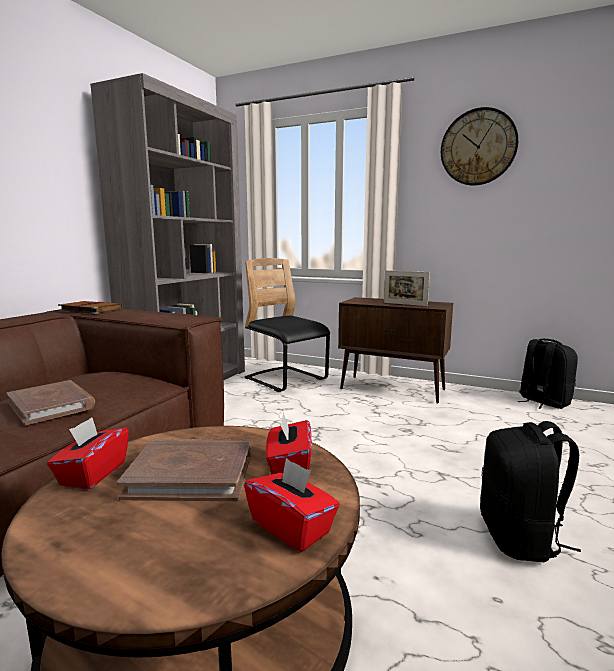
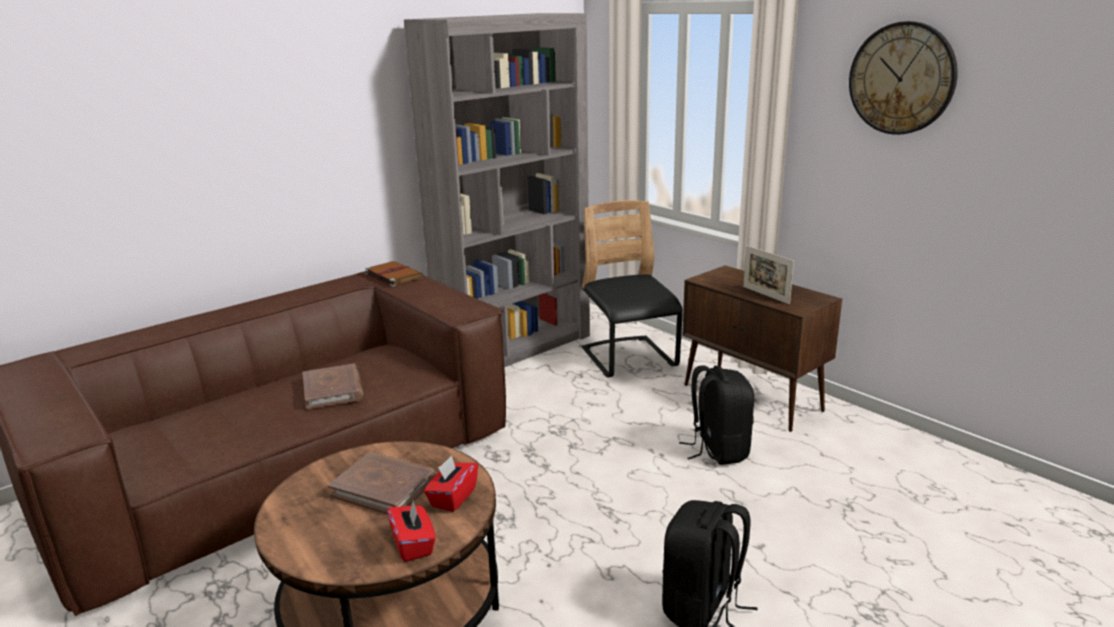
camera: 25 degrees right, 10 degrees up
red tissue box [47,417,129,489] -> none
black backpack [518,339,578,409] -> black backpack moved to [679,365,754,465]

